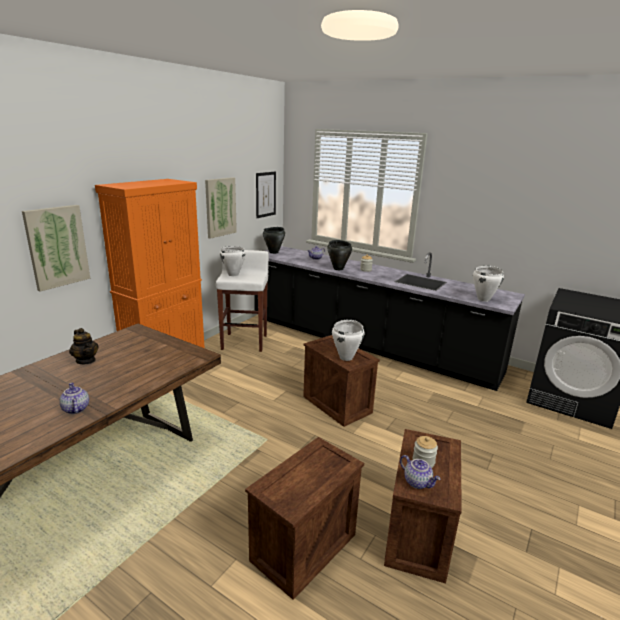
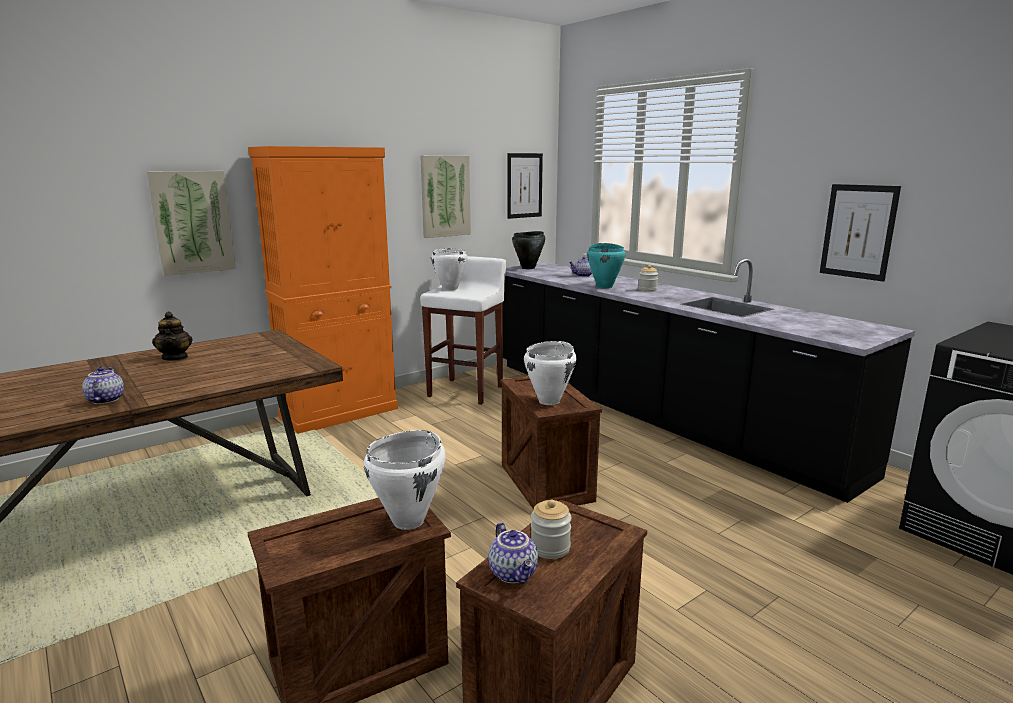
camera: 20 degrees right, 5 degrees down
black cooking pot [327,240,352,270] -> turquoise cooking pot [587,243,625,289]
white cooking pot [473,266,504,302] -> white cooking pot moved to [364,430,446,530]
none -> picture [820,184,901,282]

